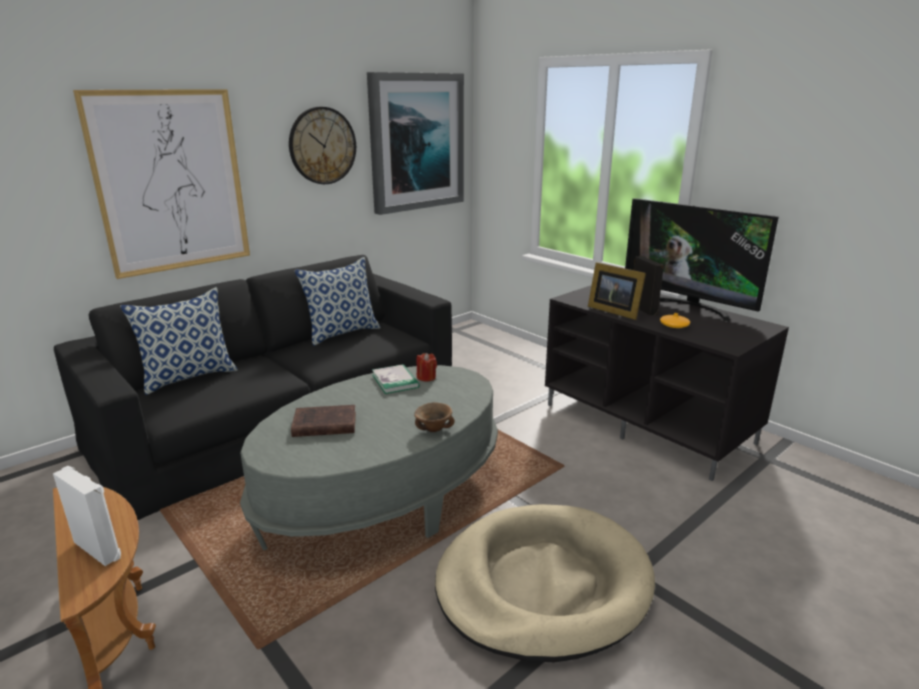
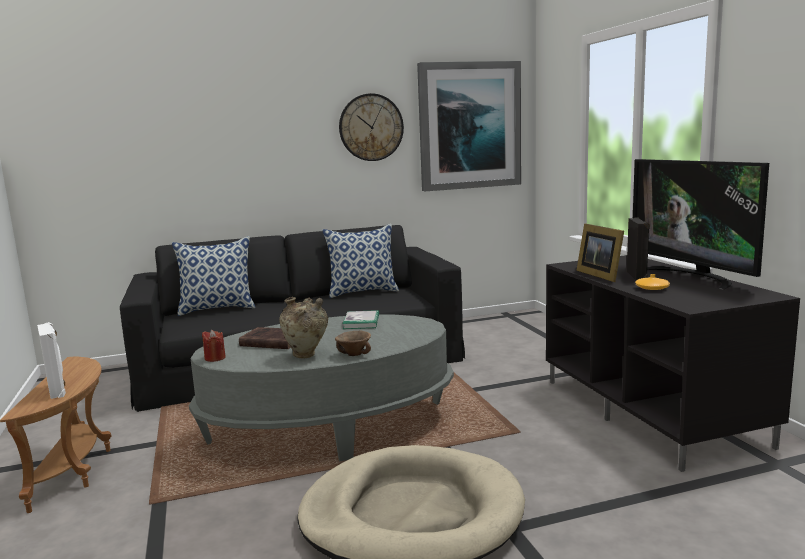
camera: 25 degrees right, 10 degrees down
picture [73,89,250,279] -> none
red candle [417,353,437,381] -> red candle moved to [202,330,226,362]
none -> beige vase [279,297,328,358]

